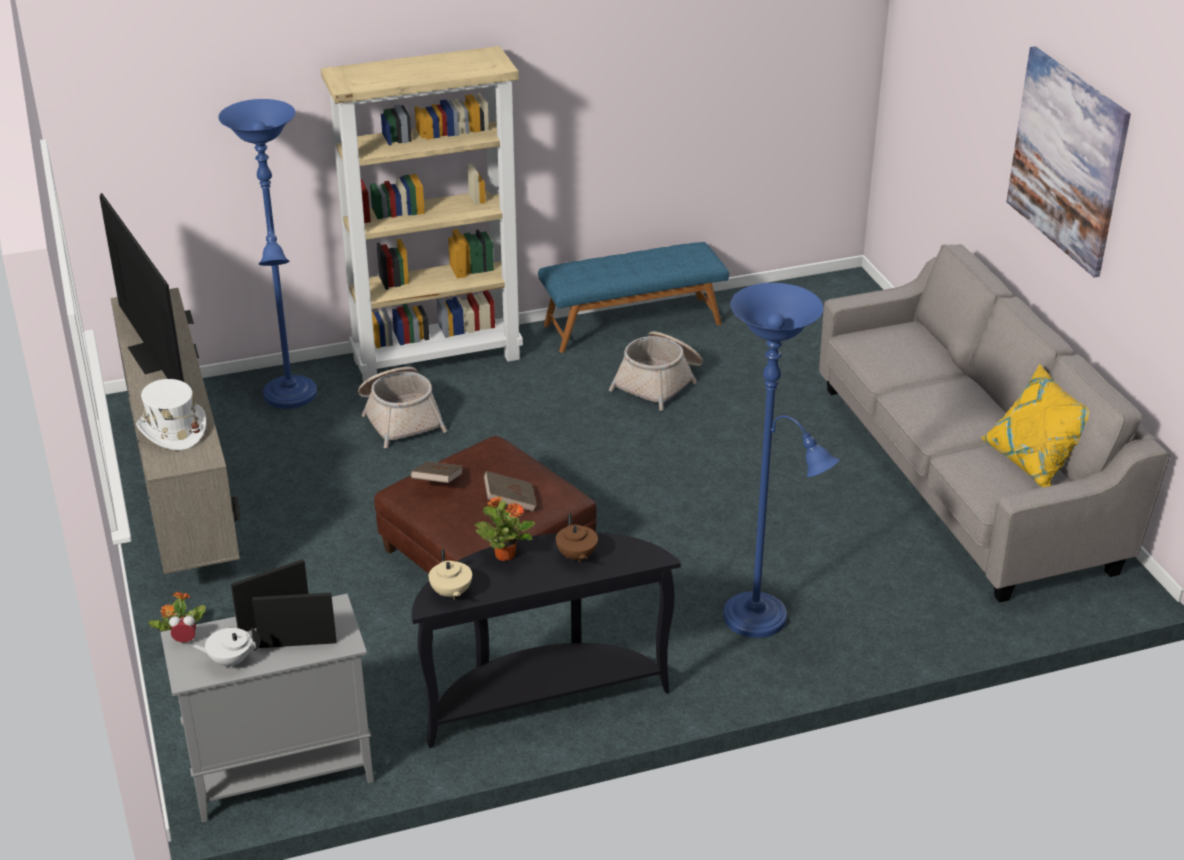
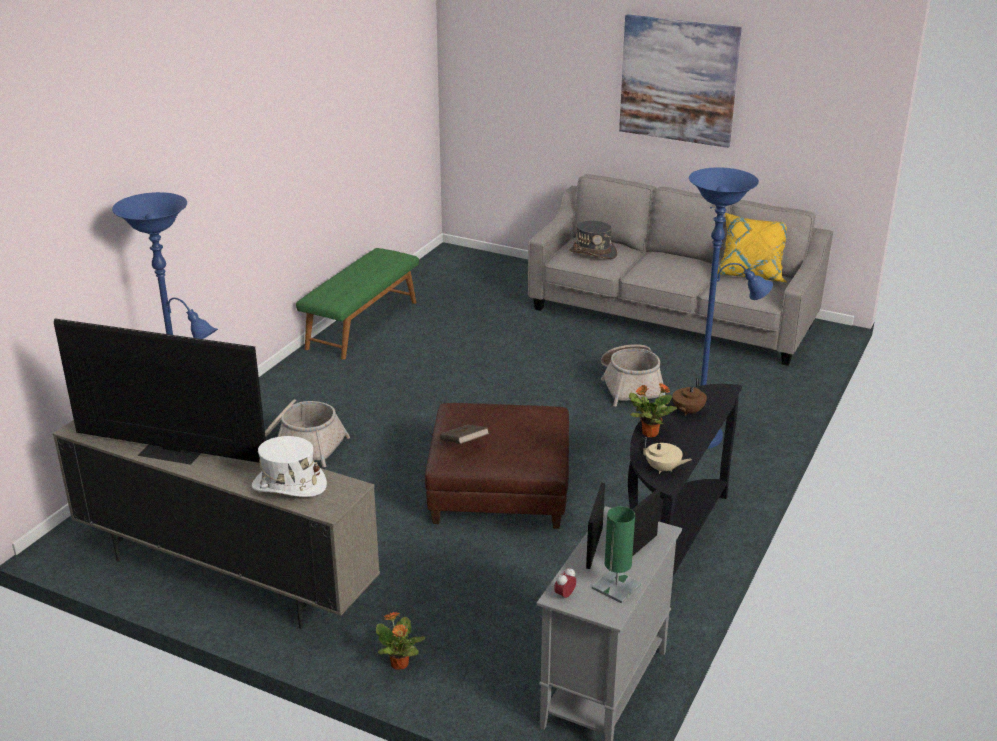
camera: 45 degrees left, 5 degrees down
white teapot [192,628,261,668] -> green table lamp [592,506,642,603]
beige bookcase [321,46,523,382] -> none
brown book [483,471,537,512] -> none
blue bench [538,242,729,353] -> green bench [296,248,419,360]
brown teapot [556,513,598,563] -> brown teapot turned 90 degrees clockwise [672,378,707,416]
basket [609,331,703,411] -> basket moved to [601,344,665,406]
none -> grey hat [569,221,617,259]

